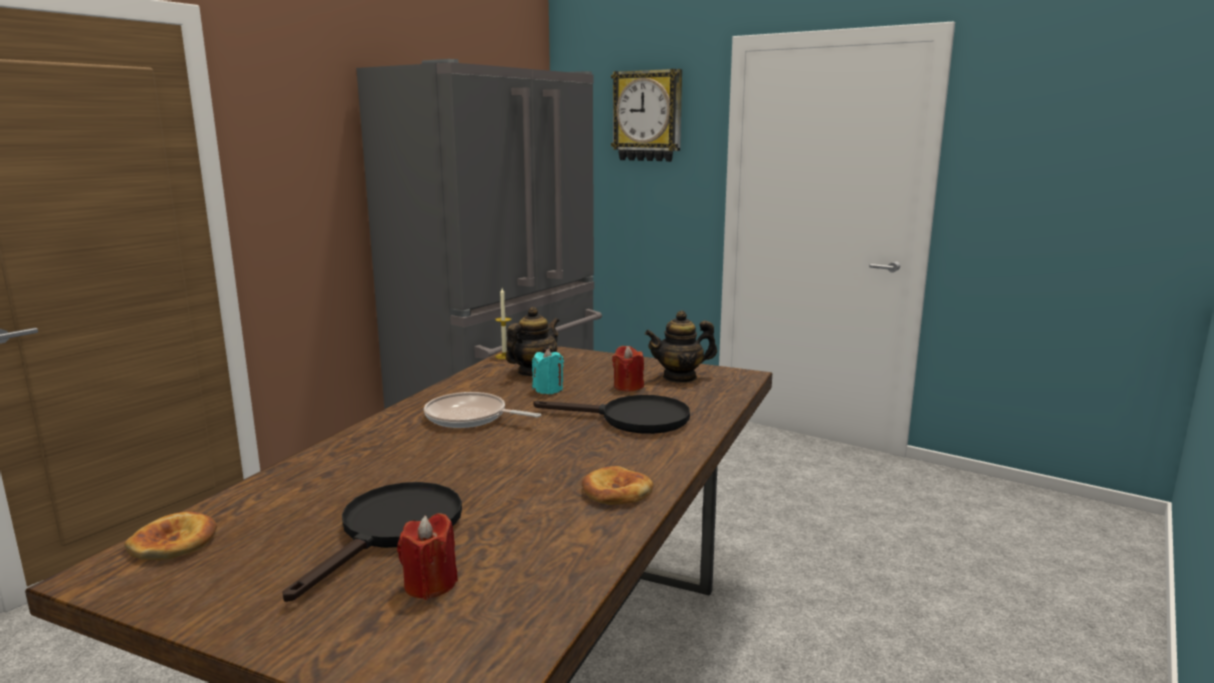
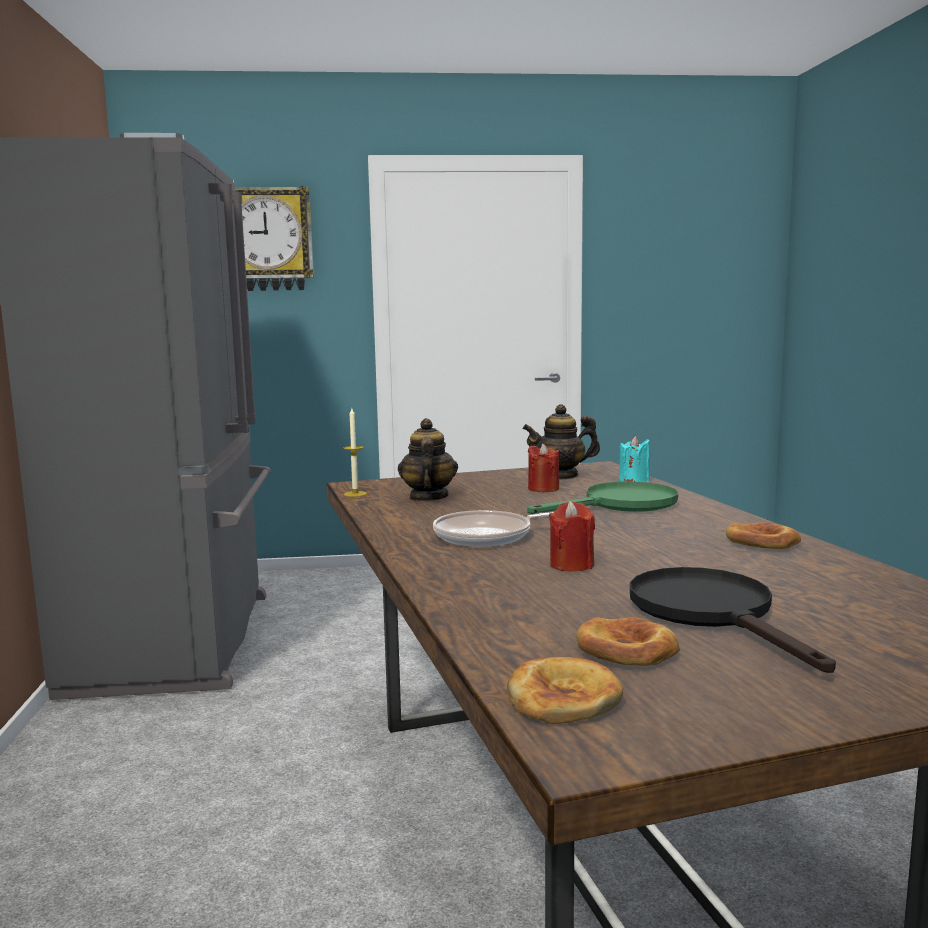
camera: 40 degrees left, 5 degrees down
red candle [397,513,458,600] -> red candle moved to [549,501,595,571]
turquoise candle [532,348,564,394] -> turquoise candle moved to [619,436,650,482]
black frying pan [534,395,690,434] -> green frying pan [527,481,678,514]
teapot [645,311,717,383] -> teapot turned 45 degrees clockwise [523,404,600,480]
none -> bread [576,617,680,666]

